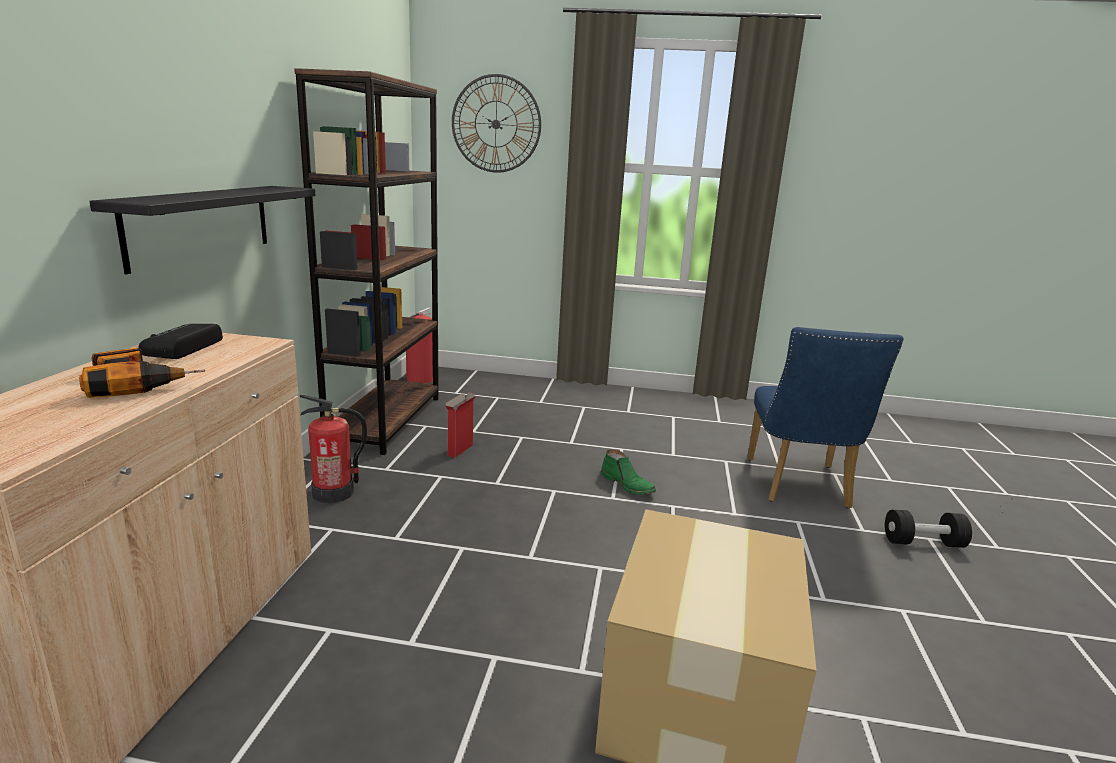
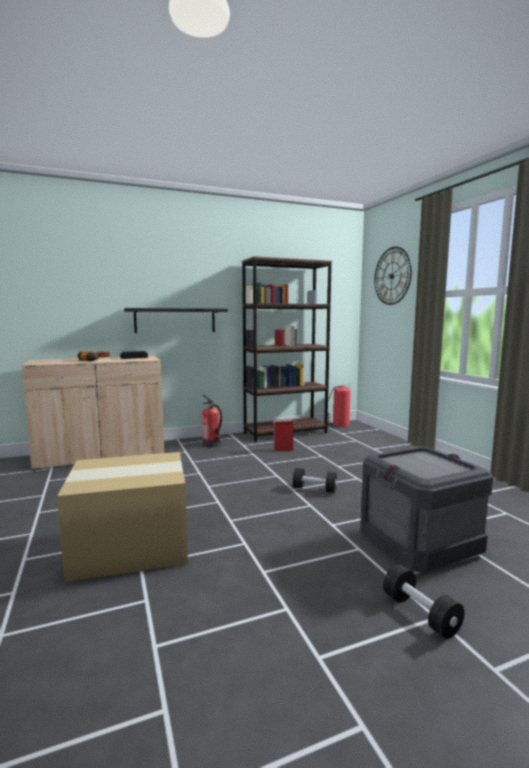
camera: 60 degrees right, 10 degrees down
green boot [601,449,656,495] -> black dumbbell [293,468,337,493]
blue chair [747,327,903,509] -> crate [360,447,493,573]

